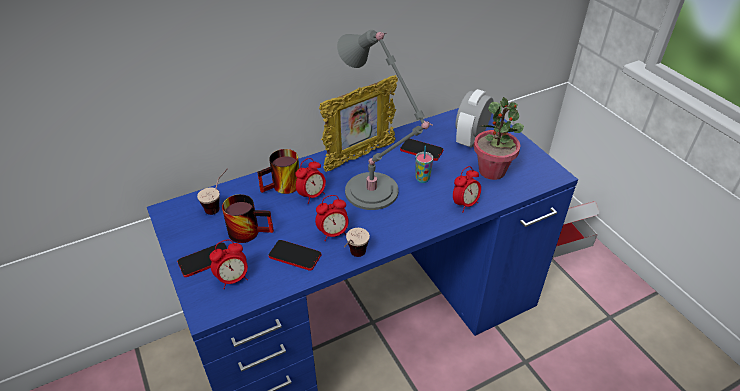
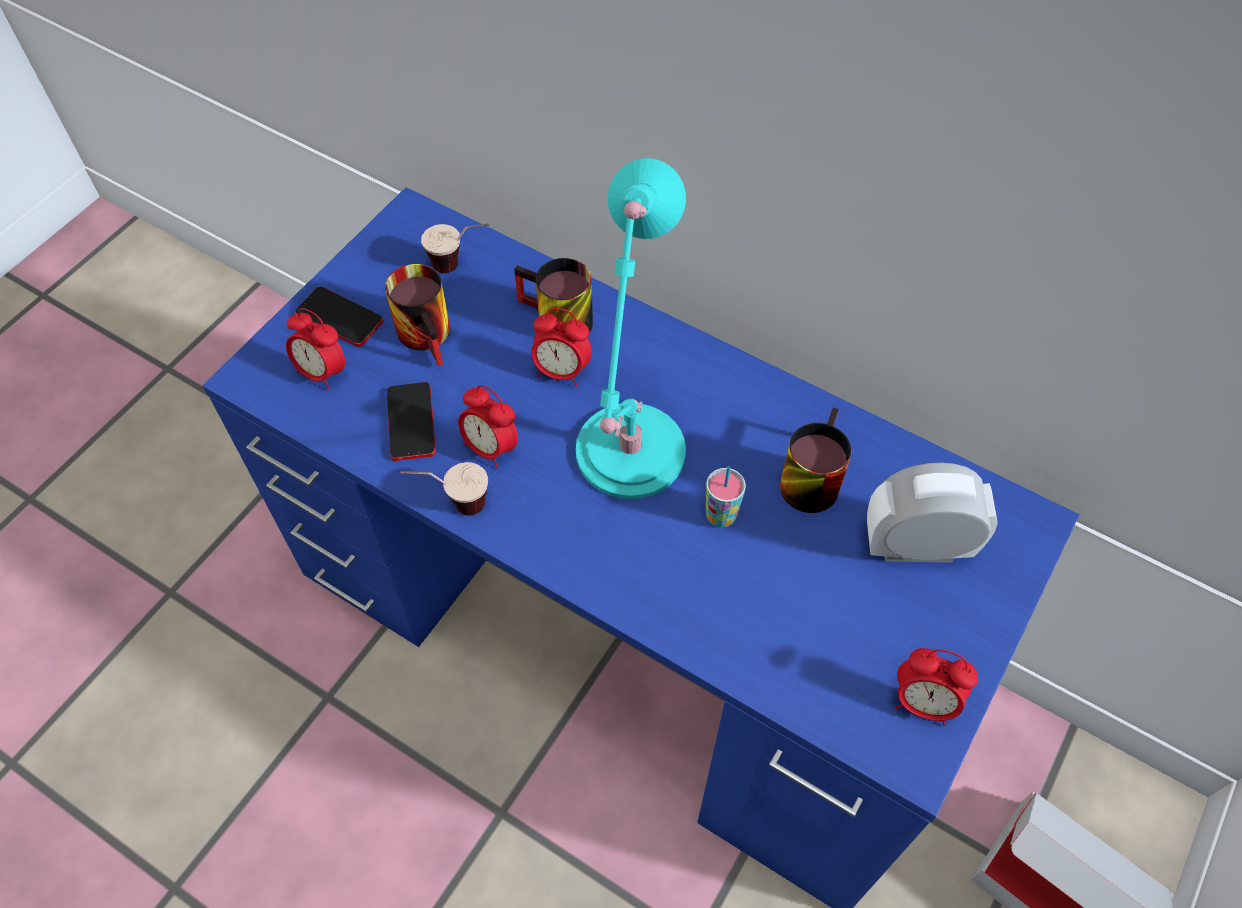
camera: 60 degrees right, 15 degrees up
picture frame [319,75,398,172] -> none
grey table lamp [337,30,433,210] -> turquoise table lamp [576,158,686,499]
phone [400,139,444,161] -> mug [780,407,851,513]
alarm clock [453,166,481,211] -> alarm clock moved to [895,648,978,726]
potted plant [474,97,524,180] -> none

